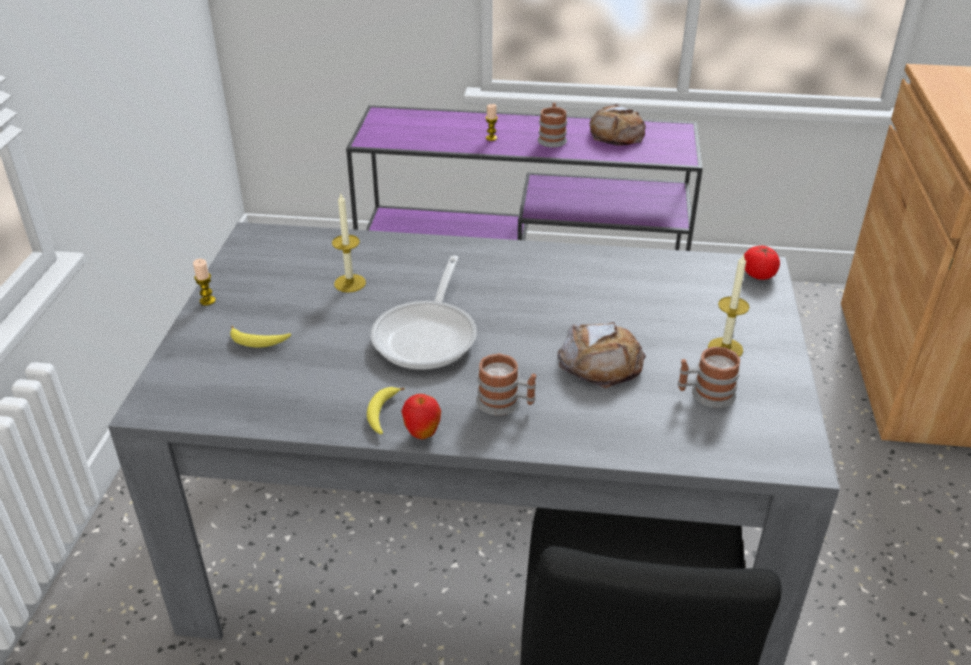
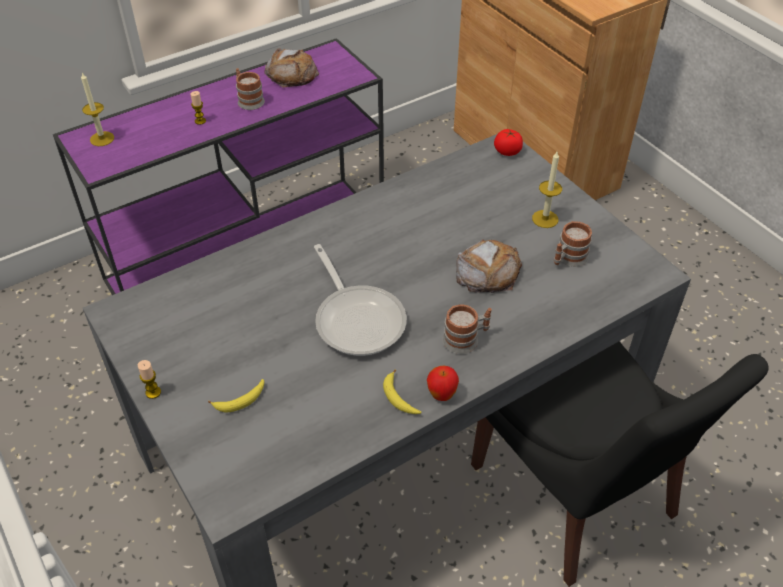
camera: 40 degrees left, 10 degrees up
candle [332,192,366,293] -> candle moved to [81,73,114,146]

